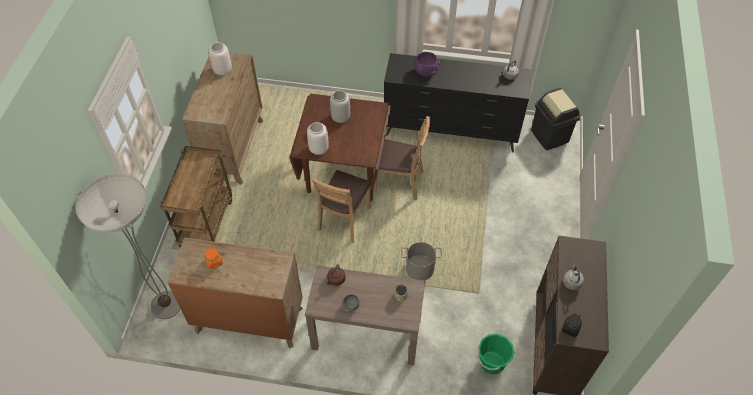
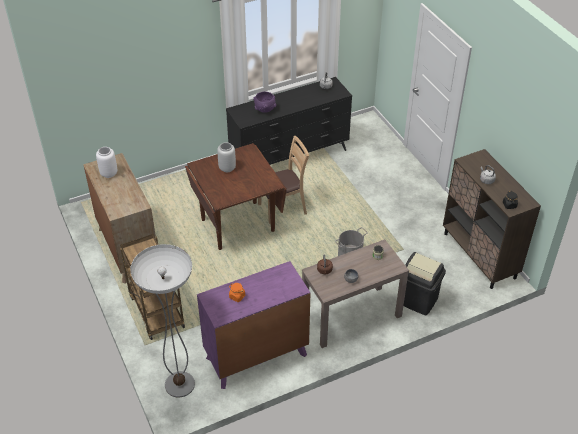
camera: 35 degrees left, 10 degrees down
brown dresser [167,238,303,348] -> purple dresser [197,261,311,389]
white vase [307,122,329,155] -> none
brown chair [311,170,371,243] -> none
green bucket [477,334,515,374] -> none
black trash can [531,88,580,150] -> black trash can moved to [404,252,446,315]

